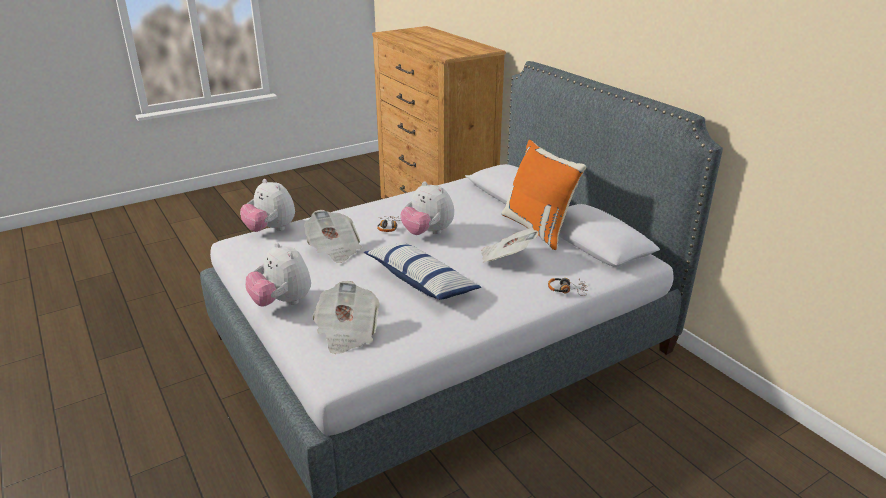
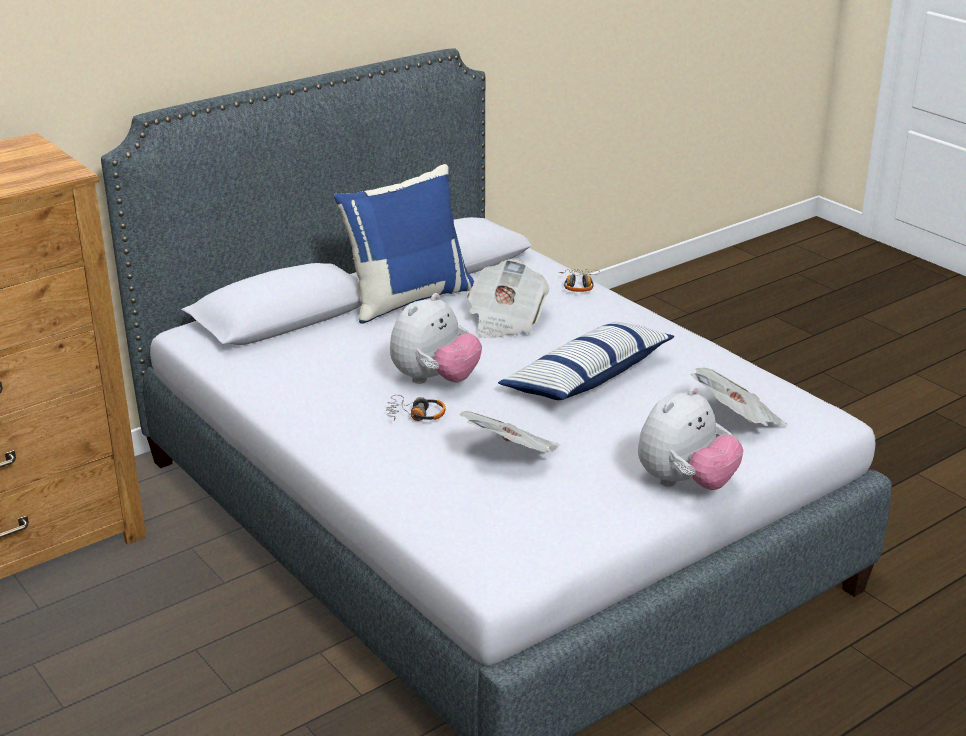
camera: 95 degrees left, 0 degrees up
plush toy [240,179,295,232] -> none
orange pillow [501,140,586,250] -> blue pillow [334,164,474,324]

